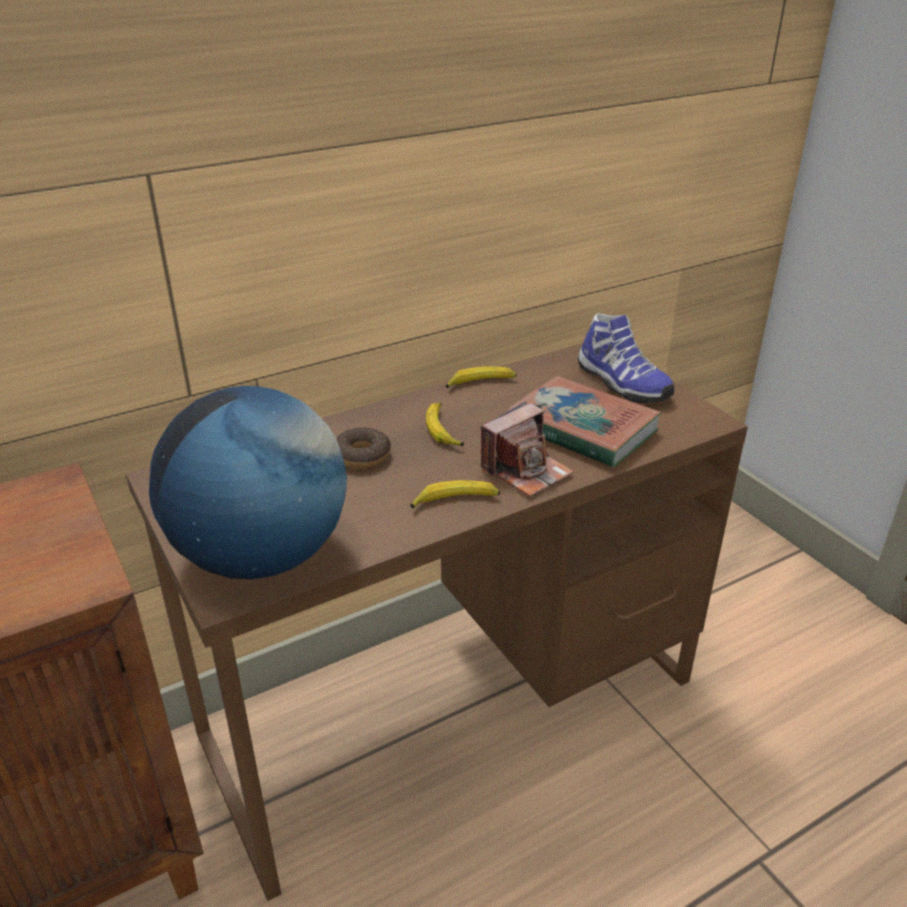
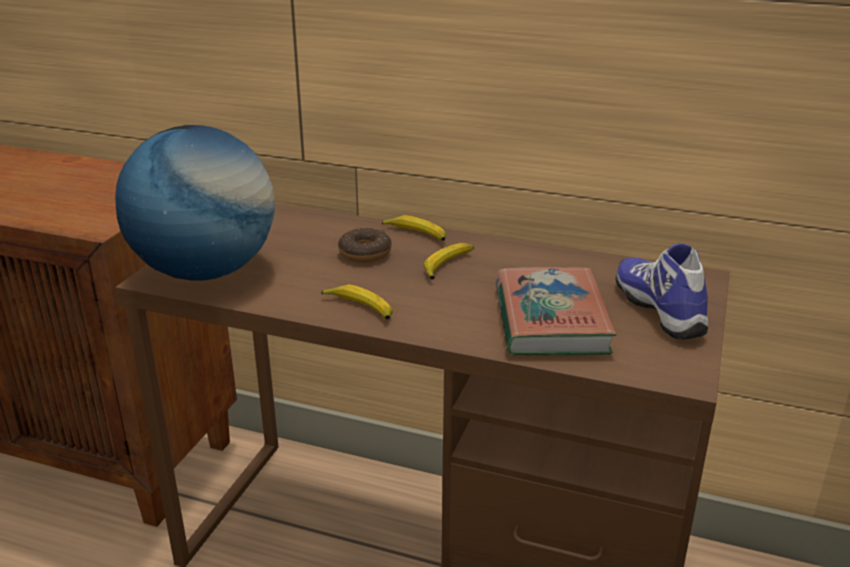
camera: 50 degrees right, 5 degrees down
banana [446,367,517,388] -> banana moved to [382,215,446,241]
camera [480,401,574,497] -> none
shoe [578,313,674,403] -> shoe turned 150 degrees clockwise [616,243,708,340]

